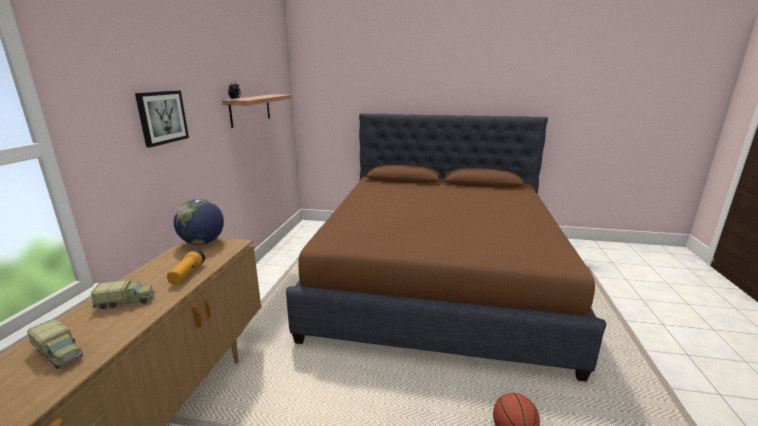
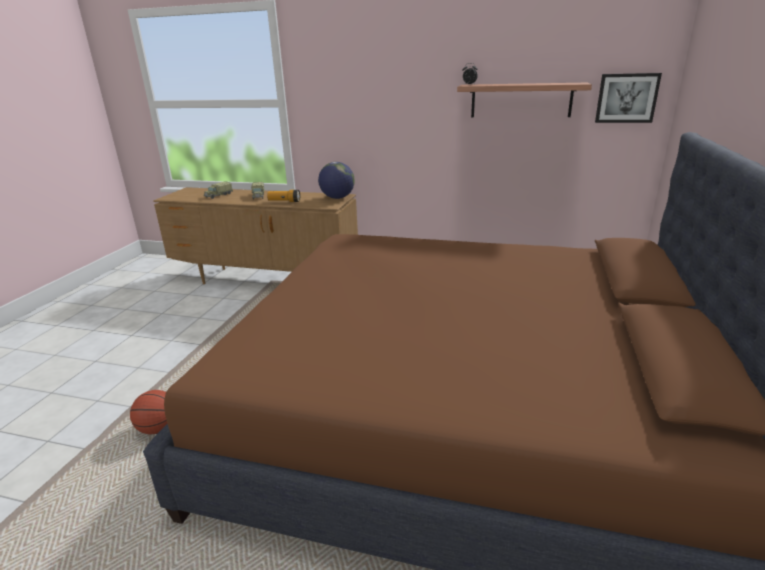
camera: 95 degrees right, 5 degrees up
picture [135,90,189,147] -> picture moved to [595,73,662,123]

